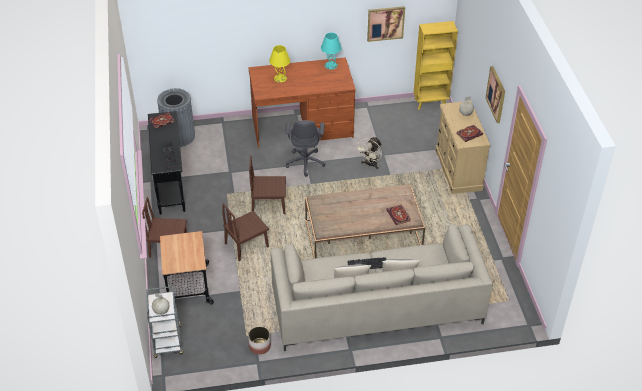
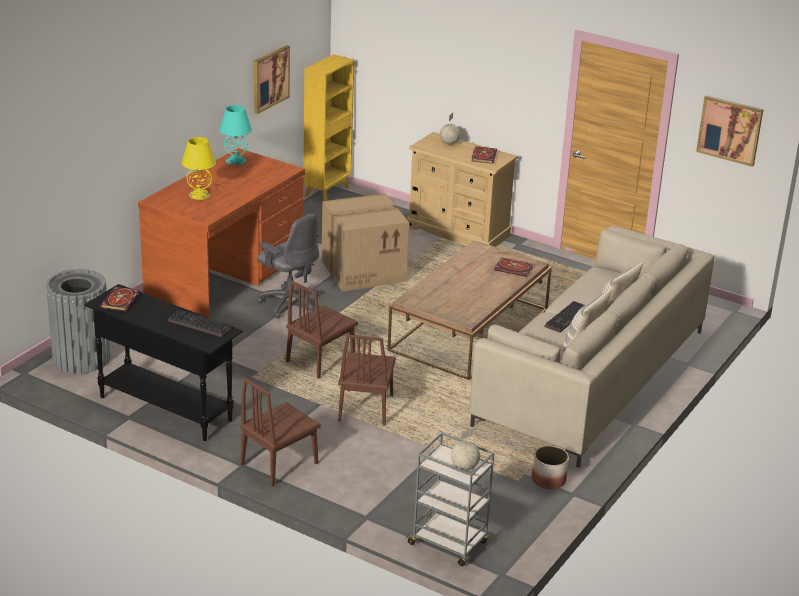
camera: 50 degrees left, 15 degrees down
cart [160,231,214,305] -> none
beige fan [355,137,382,169] -> cardboard box [321,193,409,291]
picture [486,66,505,123] -> picture moved to [696,95,763,167]

